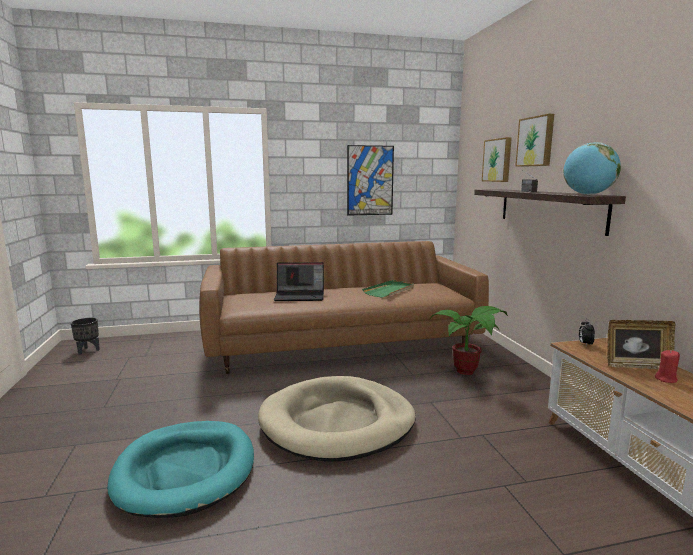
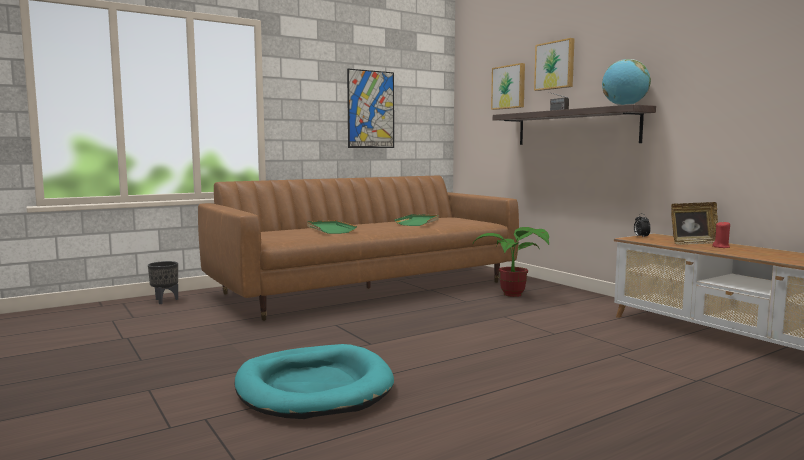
camera: 20 degrees left, 5 degrees down
black planter [71,318,100,355] -> black planter moved to [148,261,178,304]
beige dog bed [258,376,415,462] -> none
laptop [274,262,324,301] -> green tray [307,220,357,234]

